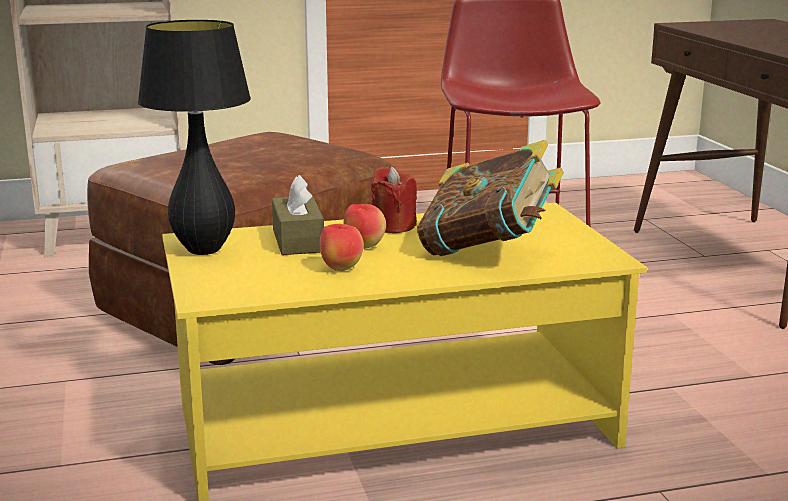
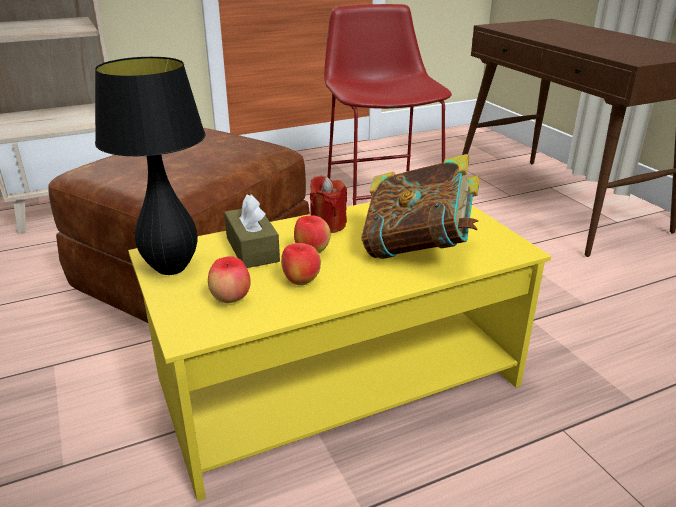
camera: 10 degrees left, 10 degrees up
none -> apple [208,256,251,303]

